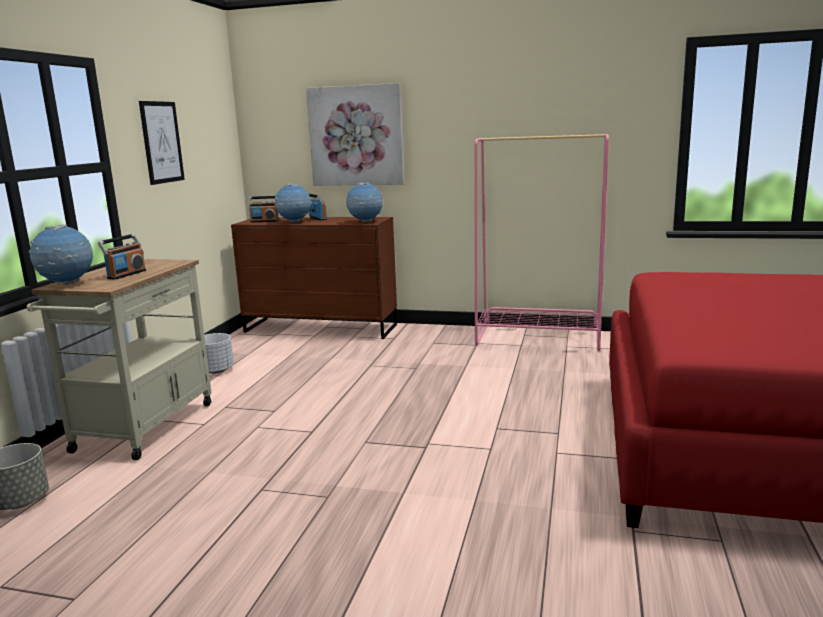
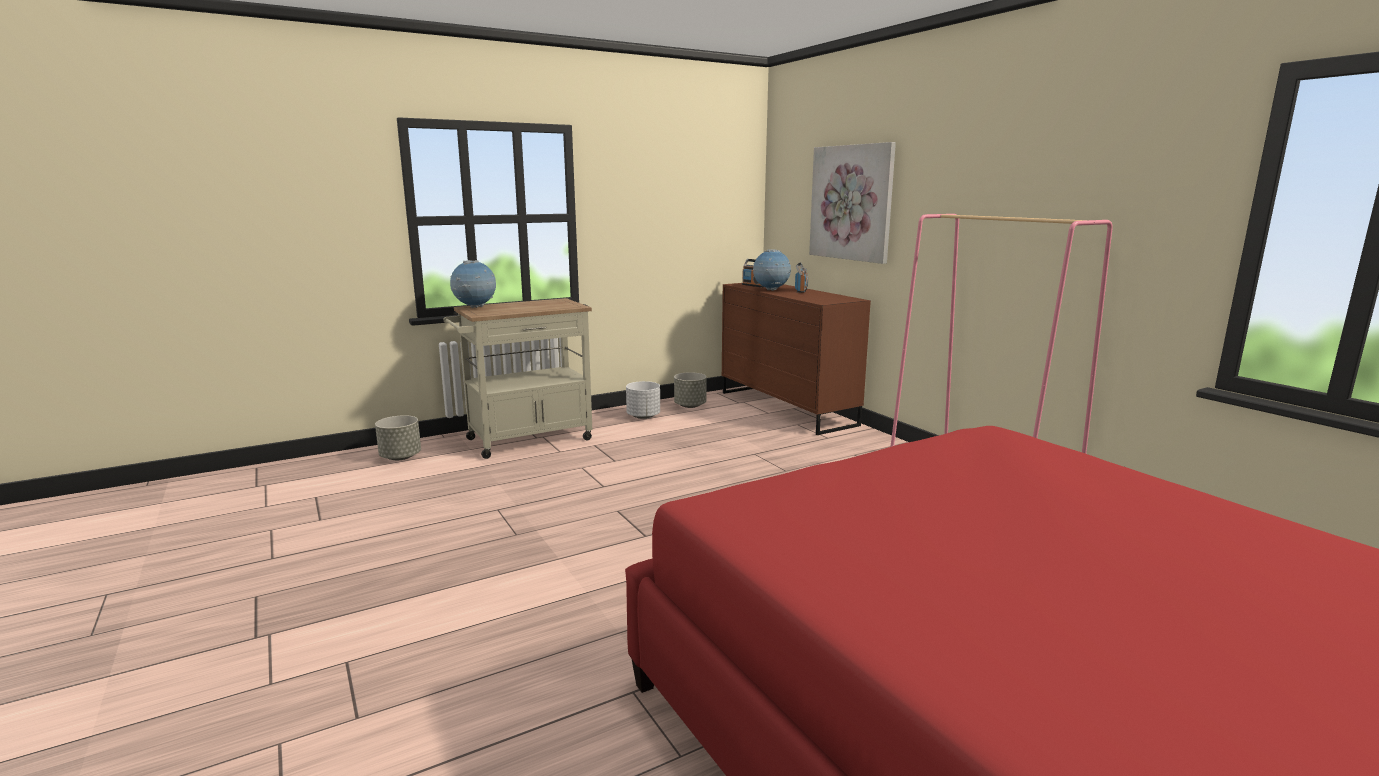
camera: 45 degrees right, 0 degrees up
radio [98,234,146,280] -> none
picture [139,101,185,185] -> none
globe [346,182,383,222] -> none
none -> grey planter [674,372,707,408]

